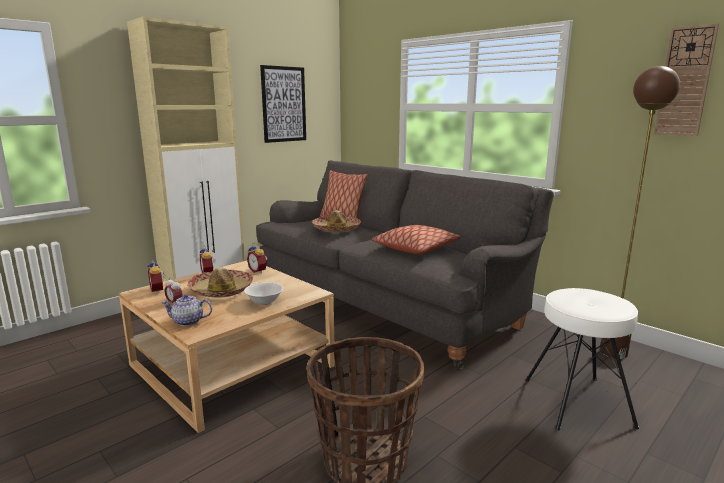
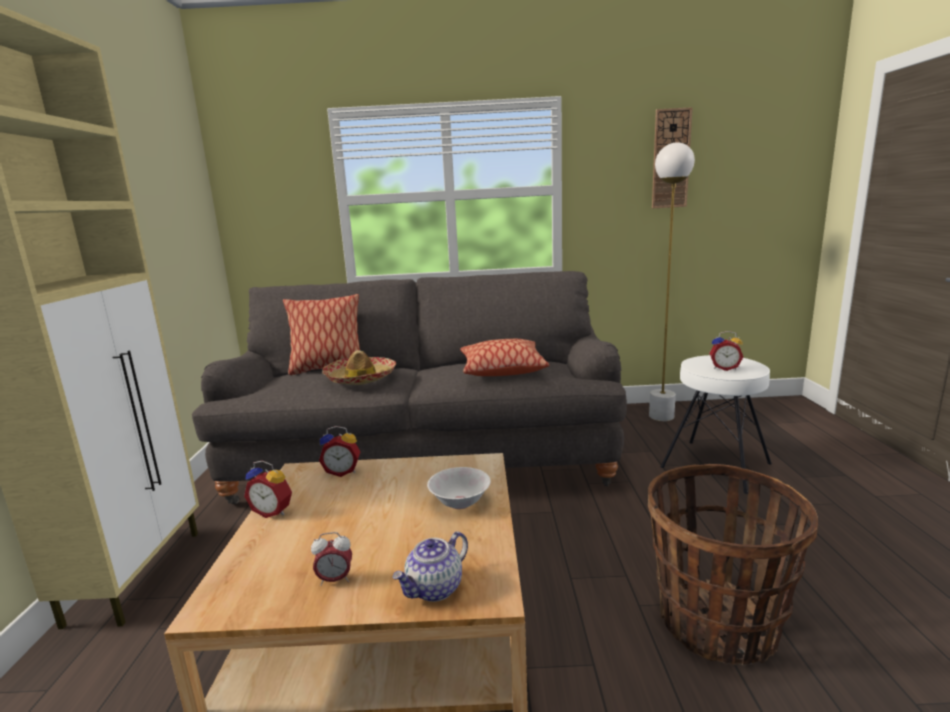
camera: 45 degrees left, 0 degrees up
alarm clock [148,259,166,294] -> alarm clock moved to [709,331,743,371]
hat [187,267,253,297] -> none
picture [260,65,306,143] -> none
brown floor lamp [600,66,680,359] -> white floor lamp [649,142,695,421]

